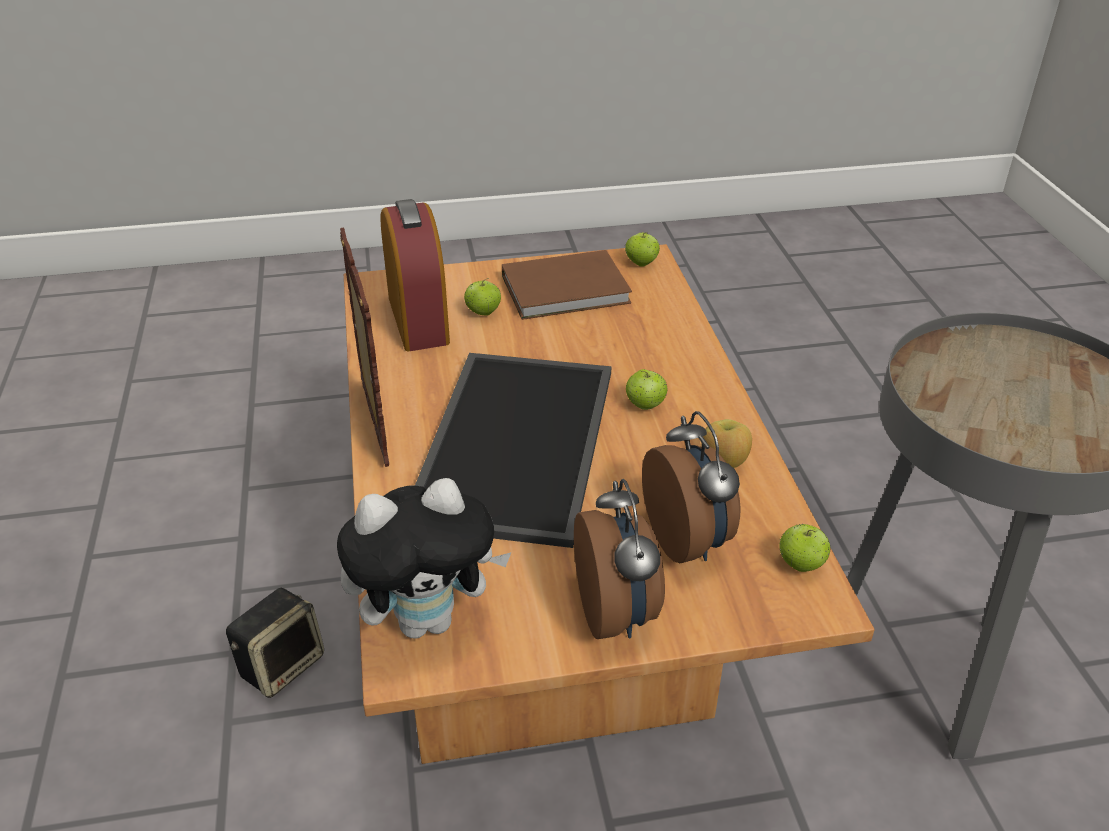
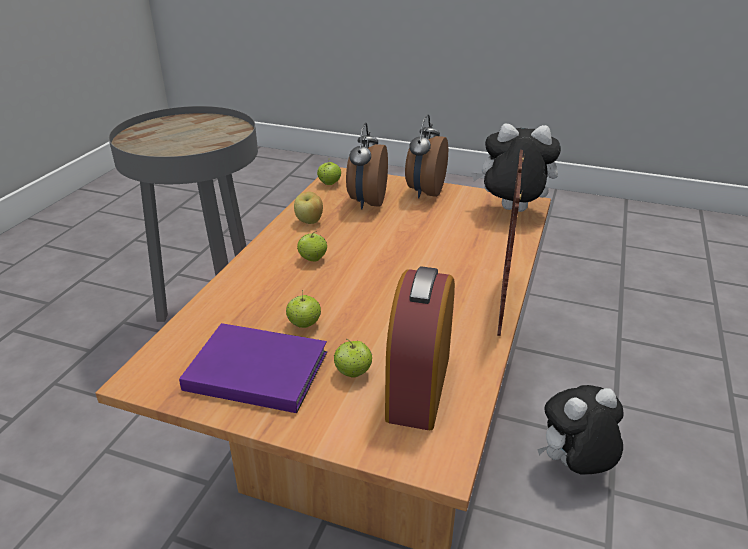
camera: 150 degrees left, 5 degrees down
speaker [226,588,324,698] -> plush toy [537,385,624,475]
tray [415,353,611,548] -> none
brown book [502,250,632,320] -> purple book [179,323,327,413]
apple [625,232,660,267] -> apple moved to [286,290,321,328]

